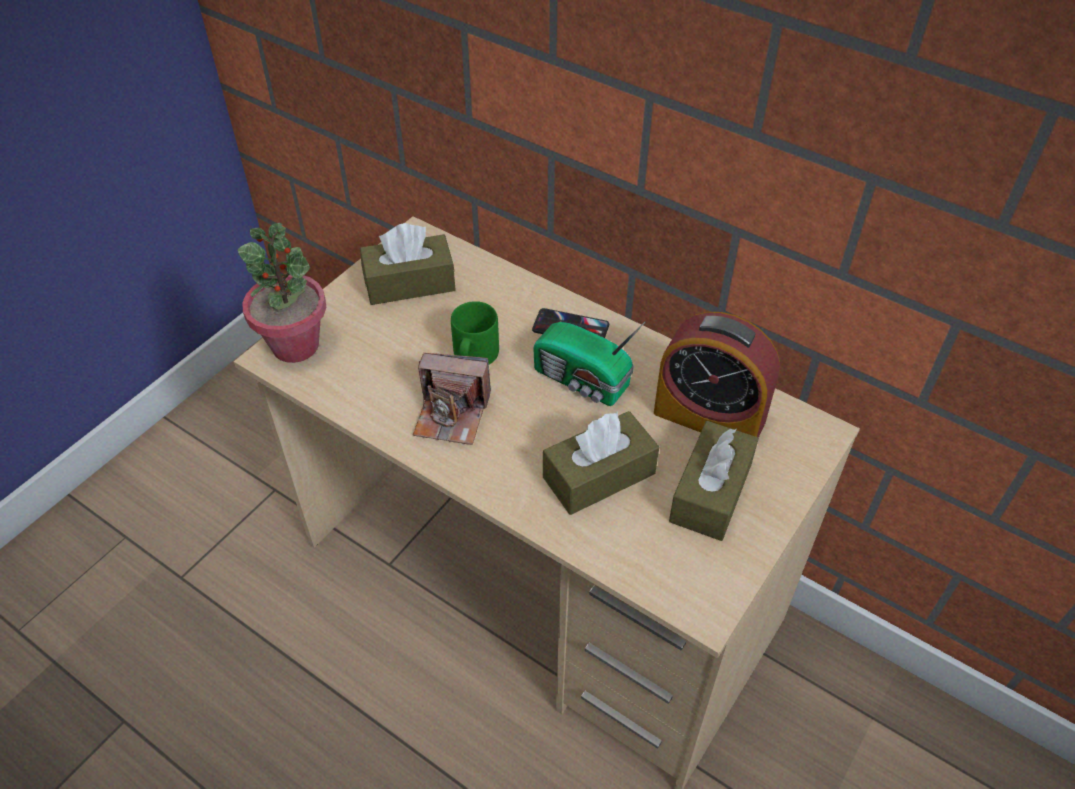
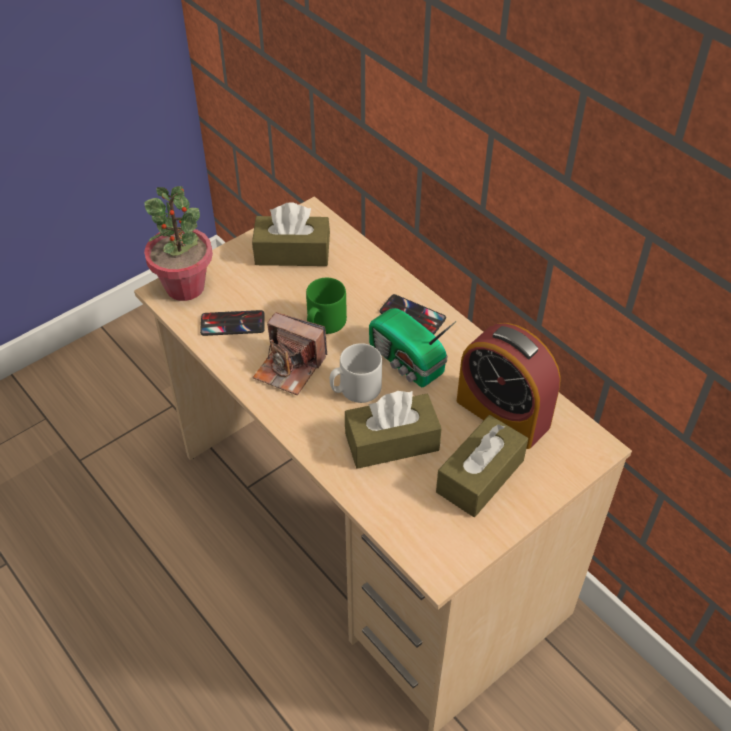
camera: 15 degrees right, 0 degrees up
none -> phone [200,310,264,336]
none -> grey mug [330,343,382,403]

